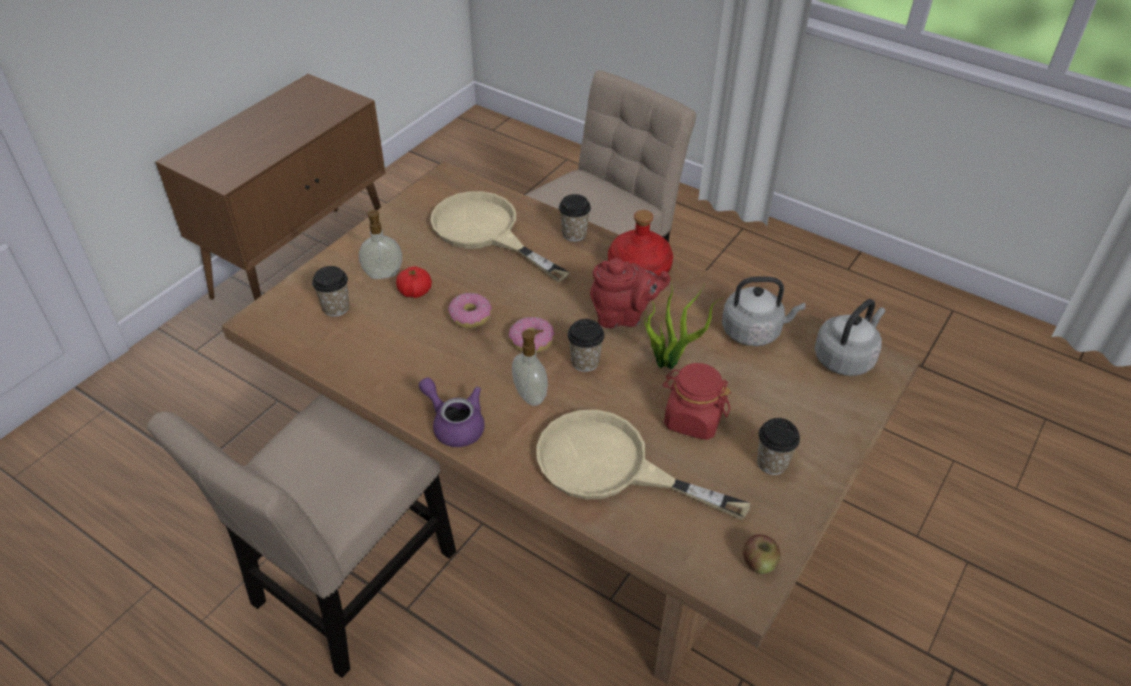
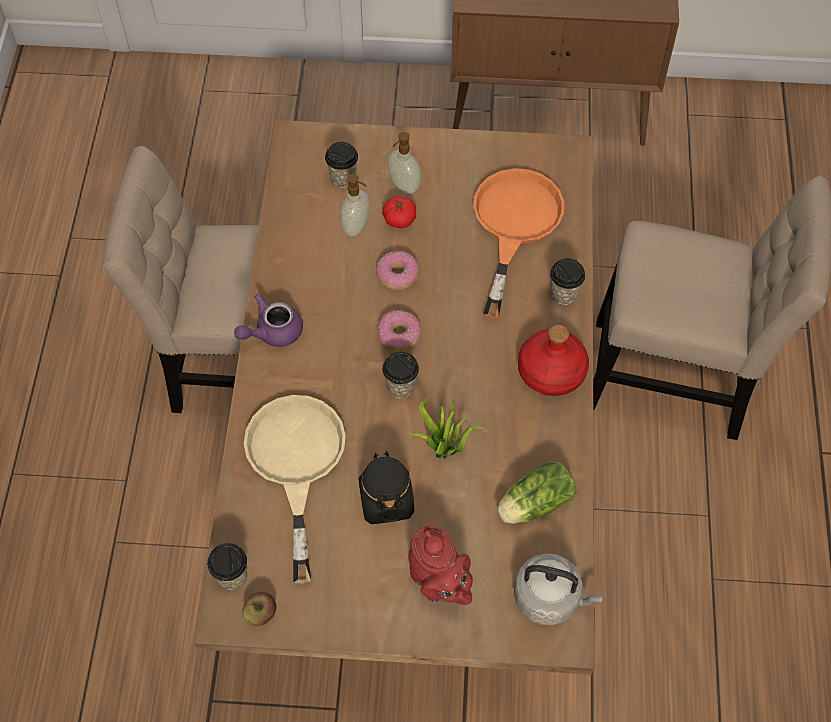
camera: 60 degrees right, 15 degrees up
purple teapot [419,378,485,447] -> purple teapot turned 135 degrees counterclockwise [234,294,303,347]
beige frying pan [430,191,570,282] -> orange frying pan [473,168,564,319]
soap dispenser [512,330,548,406] -> soap dispenser moved to [340,174,370,236]
red teapot [590,258,671,328] -> red teapot moved to [408,526,473,605]
red jar [663,363,731,440] -> black jar [359,451,414,524]
grey kettle [722,277,806,346] -> lettuce [497,462,577,524]
cup [757,418,800,475] -> cup moved to [207,543,247,591]

